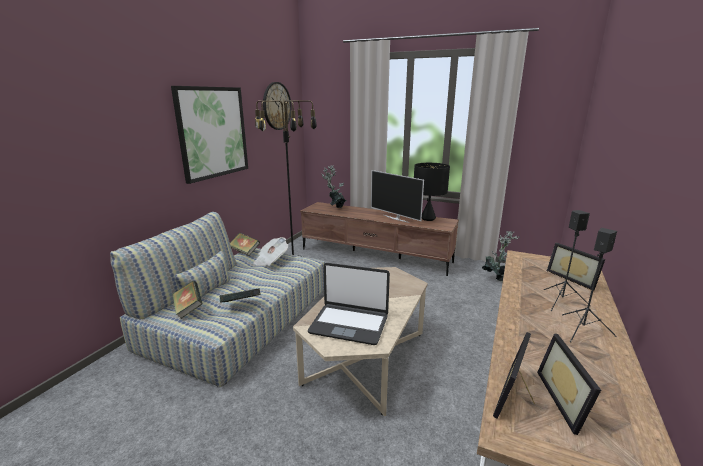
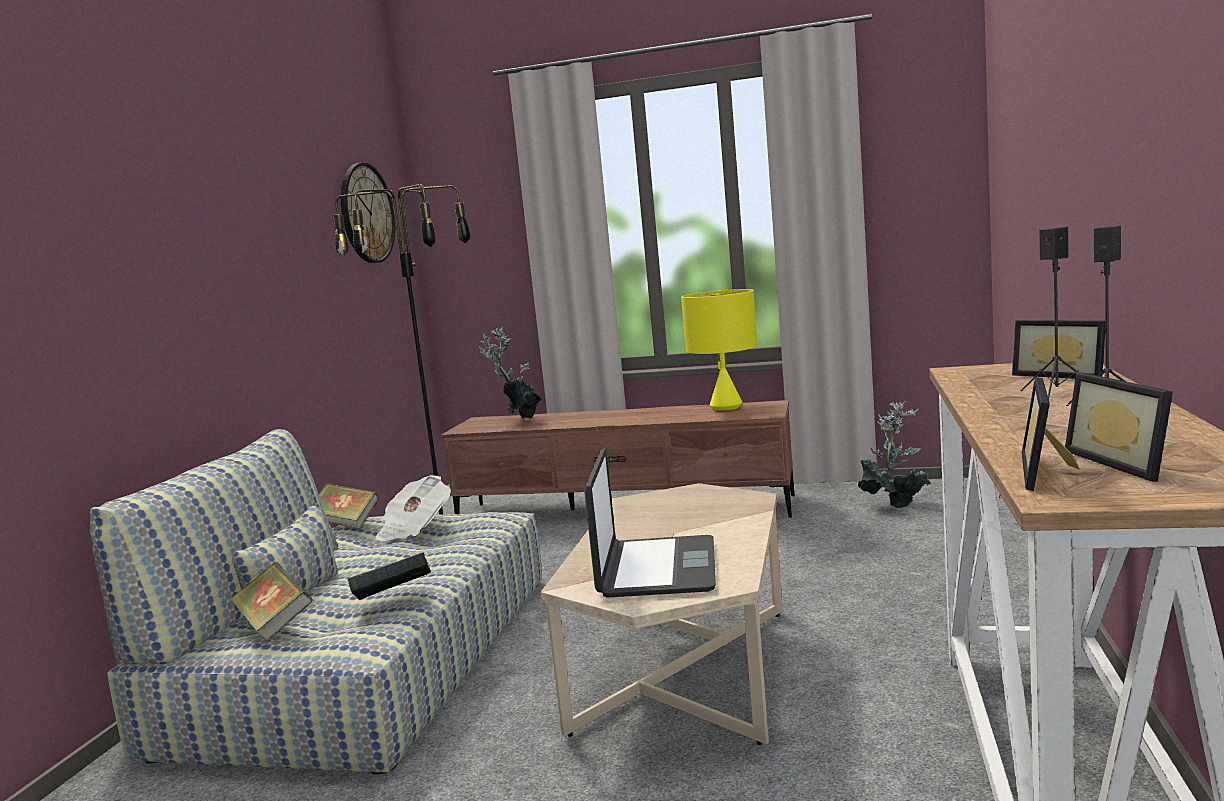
camera: 10 degrees left, 10 degrees down
picture [171,86,248,184] -> none
laptop [308,263,390,345] -> laptop turned 90 degrees counterclockwise [584,448,716,598]
television [371,170,424,223] -> none
black table lamp [414,163,450,221] -> yellow table lamp [681,289,758,411]

